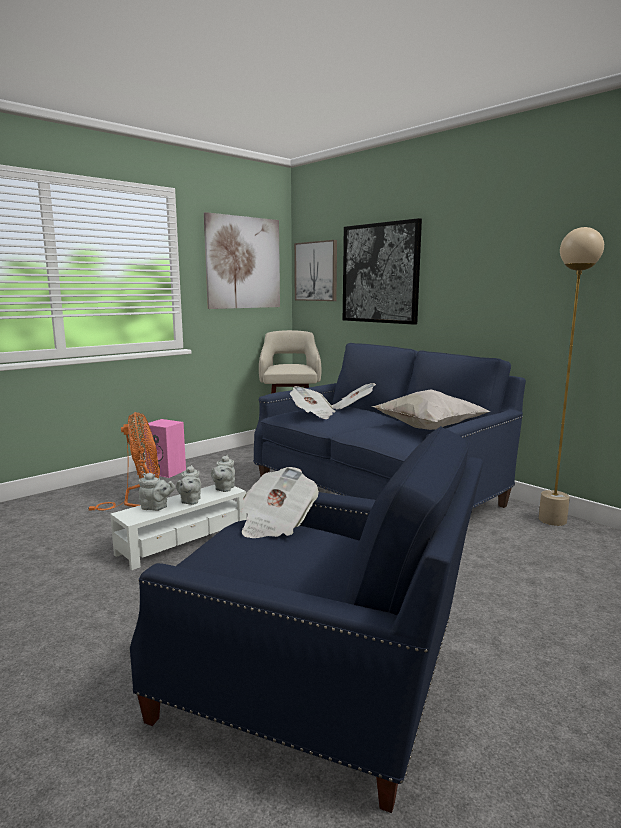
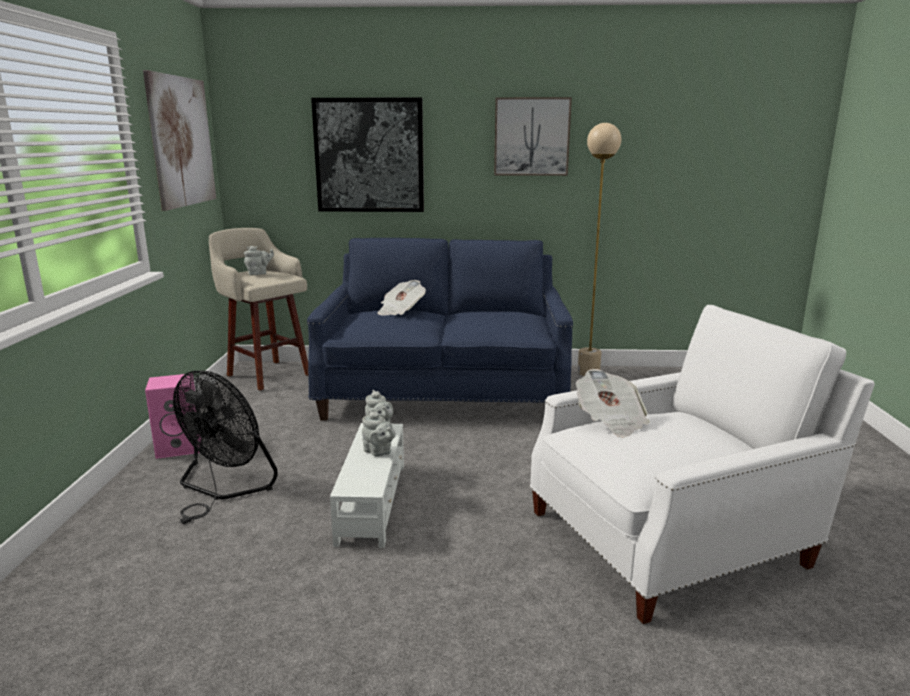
camera: 45 degrees left, 5 degrees up
orange fan [88,412,160,510] -> black fan [173,371,278,525]
blue armchair [130,426,483,813] -> white armchair [529,305,875,624]
grey teapot [139,473,175,511] -> grey teapot moved to [244,246,274,275]
newspaper [290,386,335,419] -> none
picture [294,240,337,301] -> picture moved to [494,97,572,176]
white pillow [371,389,491,430] -> none

